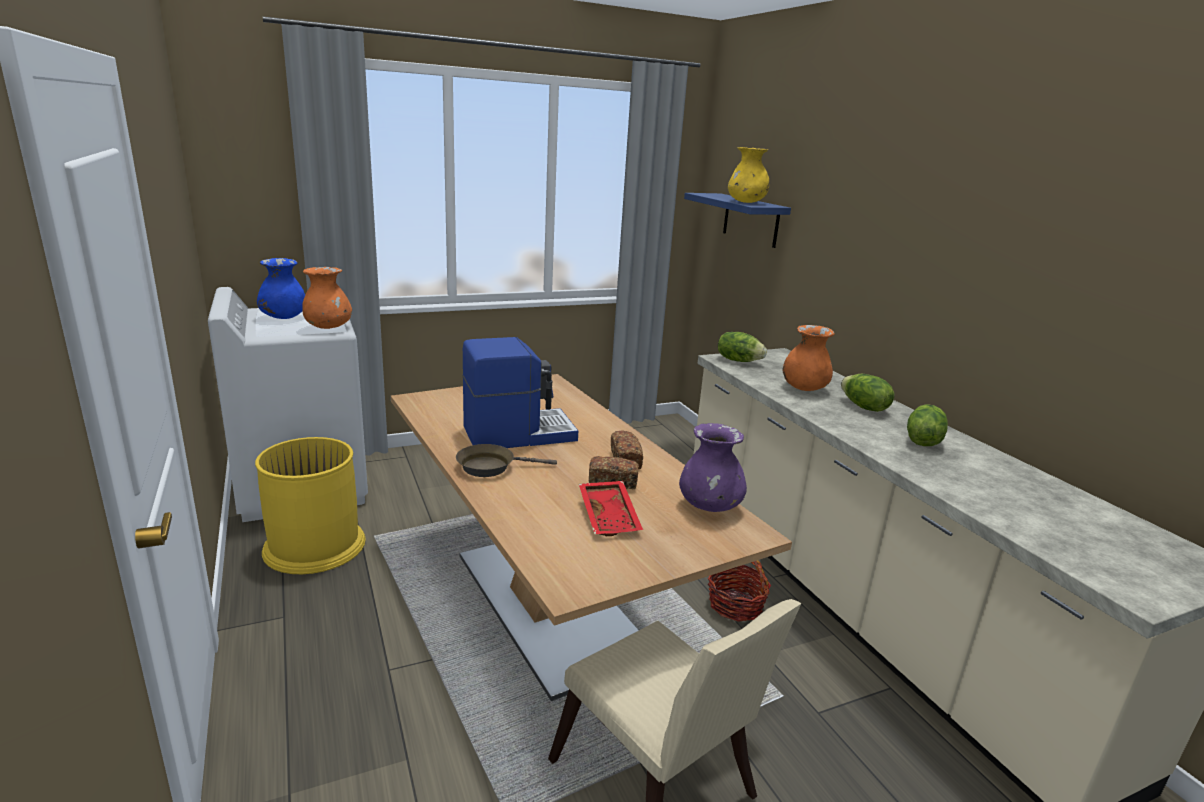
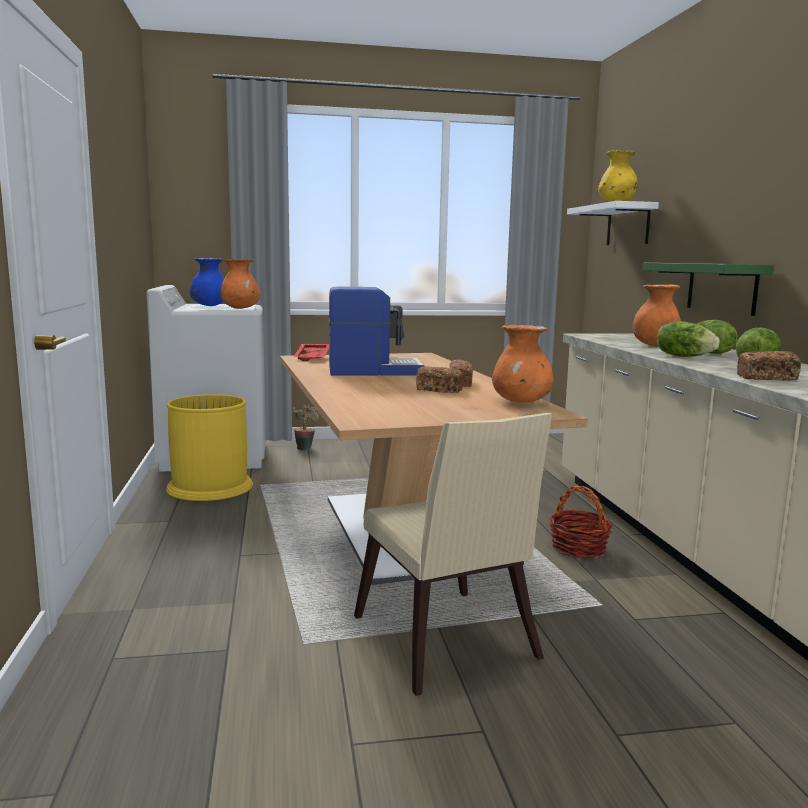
camera: 15 degrees right, 10 degrees down
brown frying pan [456,444,557,477] -> none
red tray [579,481,643,536] -> red tray moved to [294,344,329,361]
purple vase [679,423,747,512] -> orange vase [492,325,554,403]
blue shelf [684,193,791,248] -> white shelf [567,201,659,245]
lettuce [718,332,767,362] -> lettuce moved to [657,321,720,357]
none -> potted plant [292,405,319,451]
none -> green shelf [642,263,774,316]
none -> bread [737,351,801,381]

